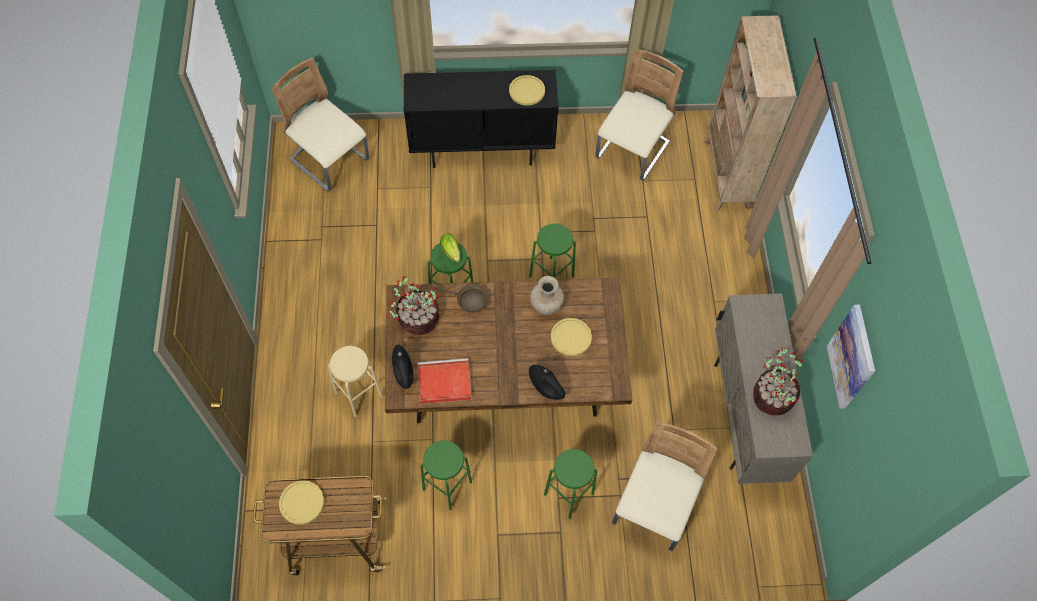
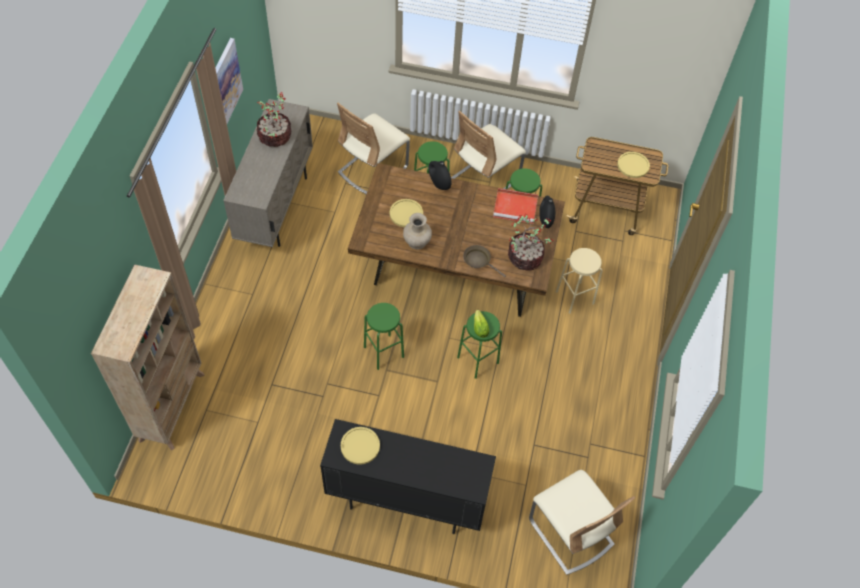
camera: 165 degrees left, 5 degrees down
beige chair [595,50,683,181] -> beige chair moved to [451,111,526,189]

